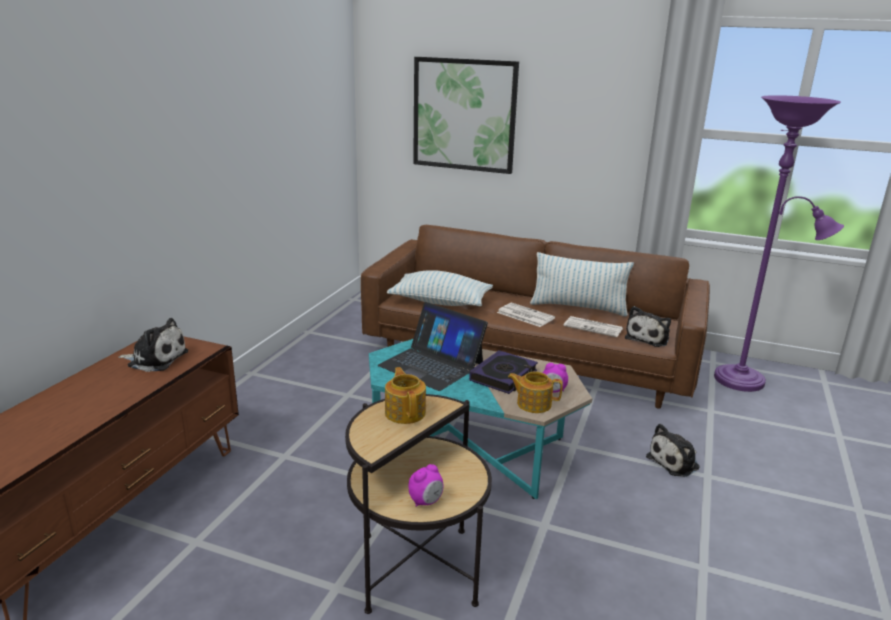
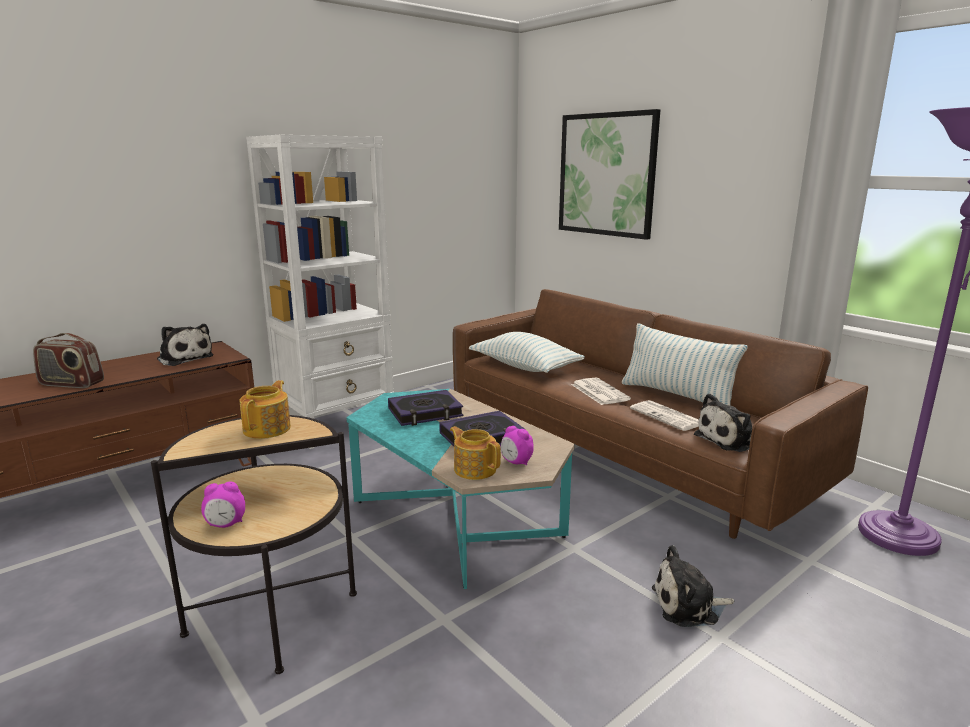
camera: 30 degrees right, 5 degrees down
laptop [378,302,488,391] -> book [388,390,463,426]
none -> radio [33,333,104,388]
none -> white bookcase [246,135,394,449]

